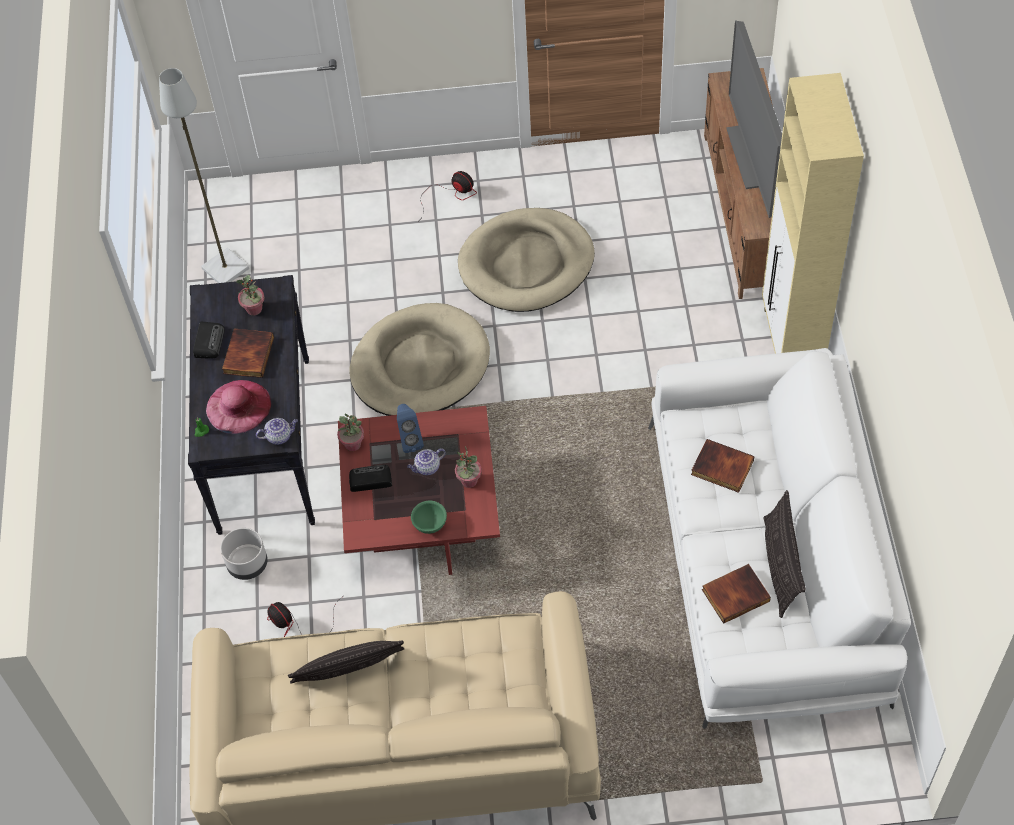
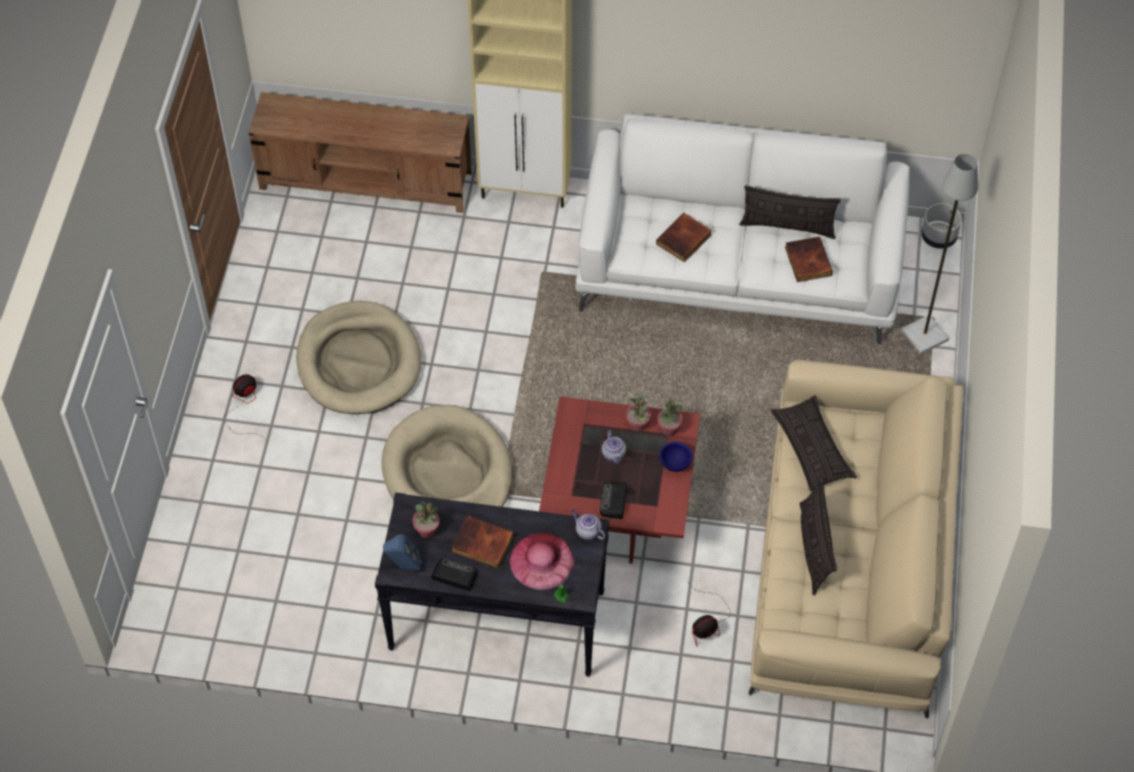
camera: 80 degrees left, 0 degrees up
grey floor lamp [159,68,249,283] -> grey floor lamp moved to [901,153,978,354]
grey planter [221,528,268,580] -> grey planter moved to [921,203,962,249]
teapot [256,418,298,445] -> teapot turned 45 degrees counterclockwise [572,510,606,540]
potted plant [337,414,364,451] -> potted plant moved to [657,399,683,436]
blue speaker [397,404,424,453] -> blue speaker moved to [383,534,422,571]
green bowl [411,501,447,534] -> blue bowl [659,441,693,472]
television [727,20,782,218] -> none
none -> pillow [770,395,857,491]

